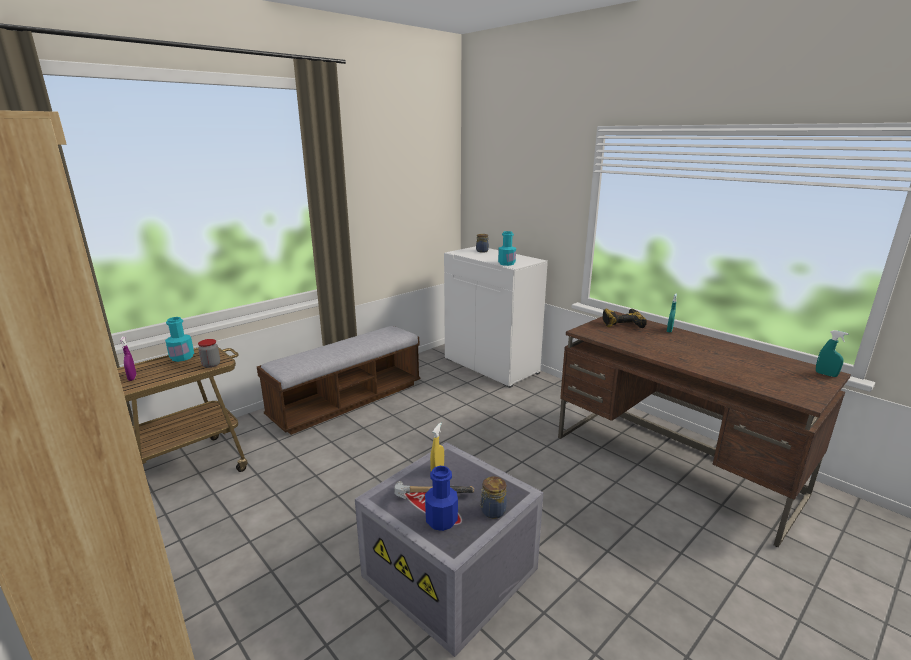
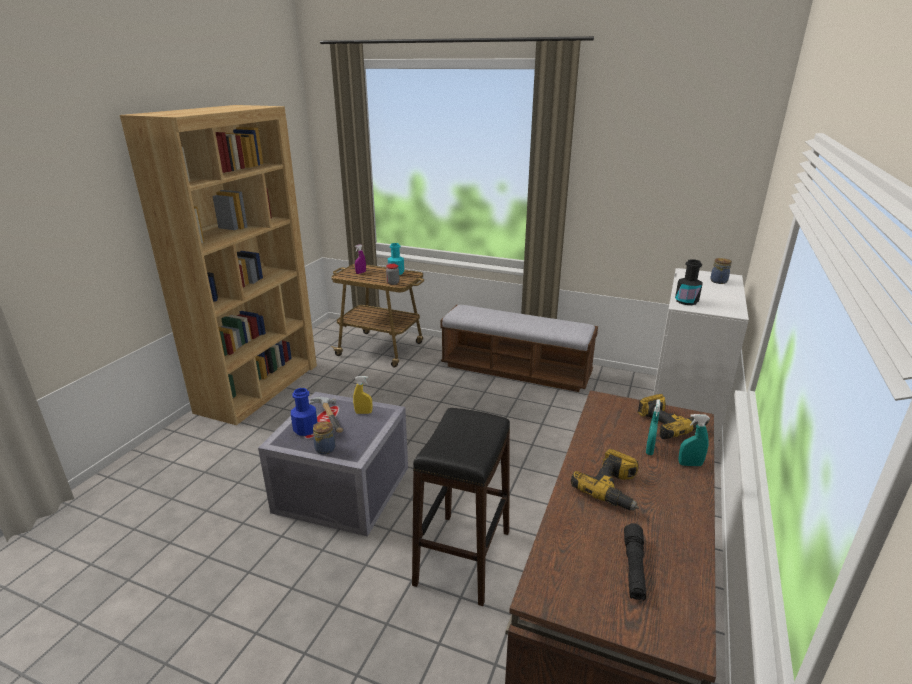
camera: 65 degrees right, 5 degrees up
turquoise bottle [498,231,516,266] -> black bottle [675,259,703,305]
turquoise spray bottle [816,330,849,377] -> turquoise spray bottle moved to [646,399,660,455]
none -> black stool [412,408,510,606]
none -> power drill [571,449,639,510]
none -> black flashlight [624,523,646,601]

